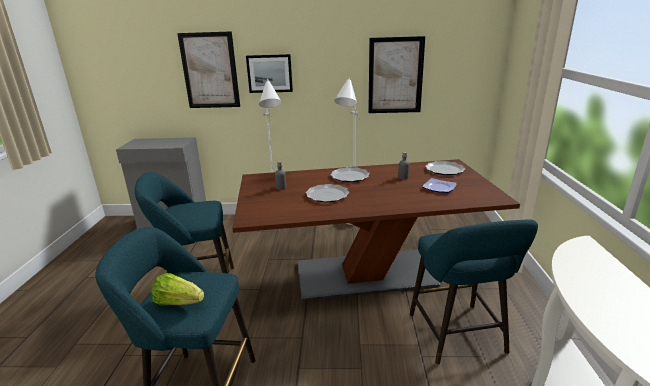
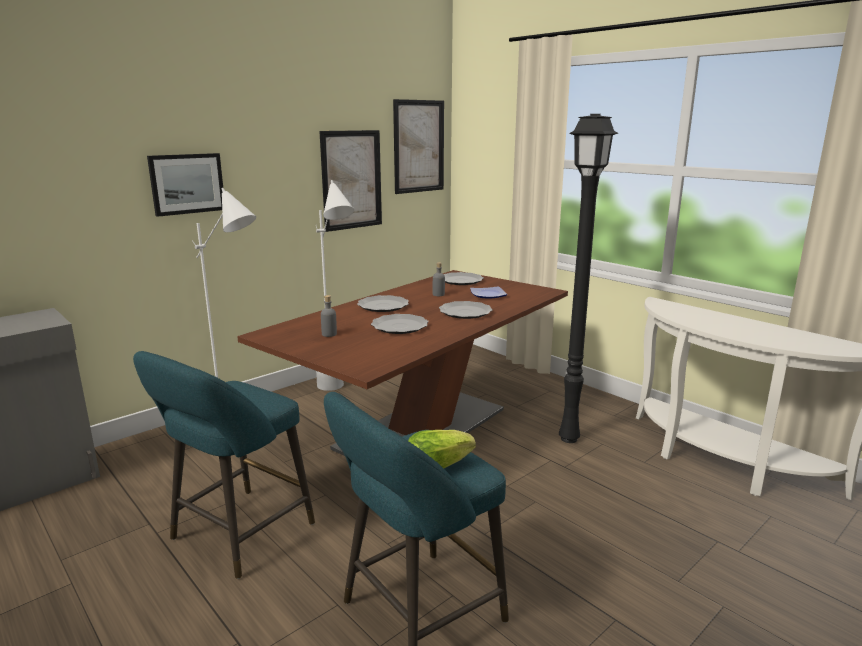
camera: 45 degrees left, 5 degrees down
picture [177,31,240,108] -> picture moved to [393,99,444,194]
turquoise stool [410,219,538,365] -> black floor lamp [559,114,618,443]
none -> plate [439,301,493,319]

